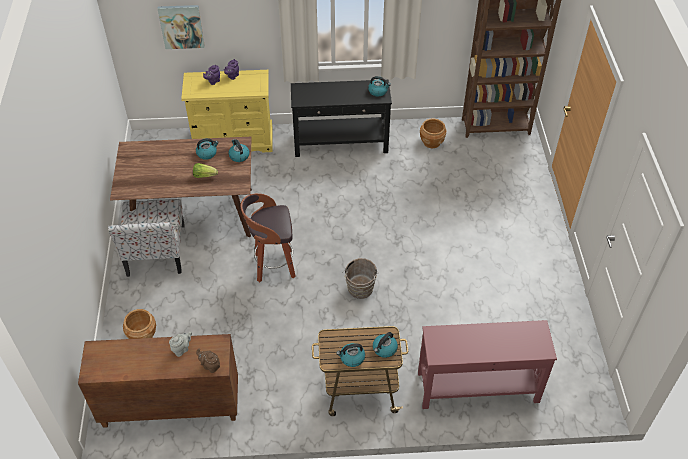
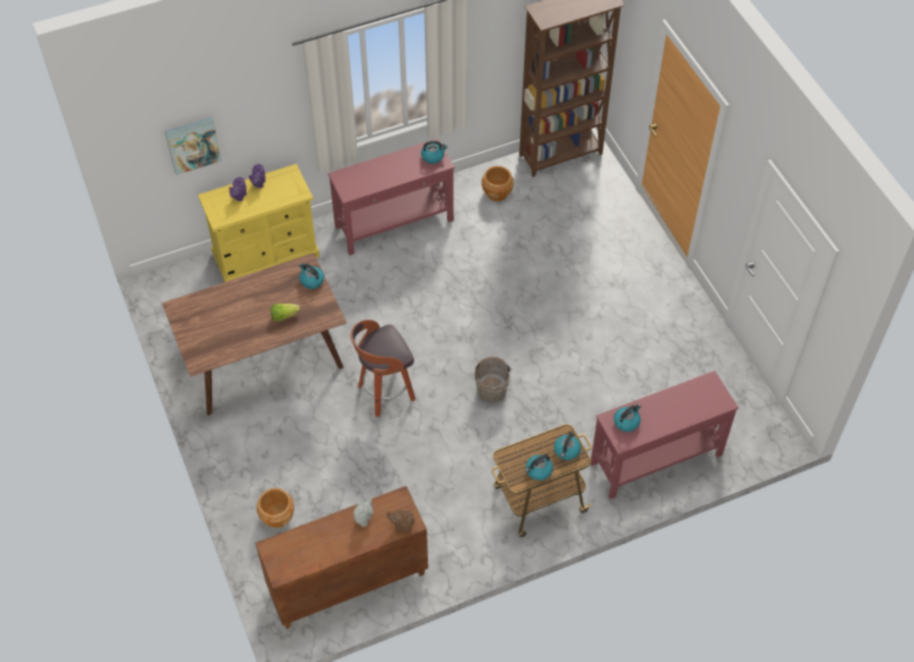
camera: 20 degrees left, 5 degrees up
chair [108,199,185,277] -> none
kettle [196,138,219,160] -> kettle moved to [614,404,641,432]
black console table [291,80,392,157] -> red console table [328,138,455,256]

